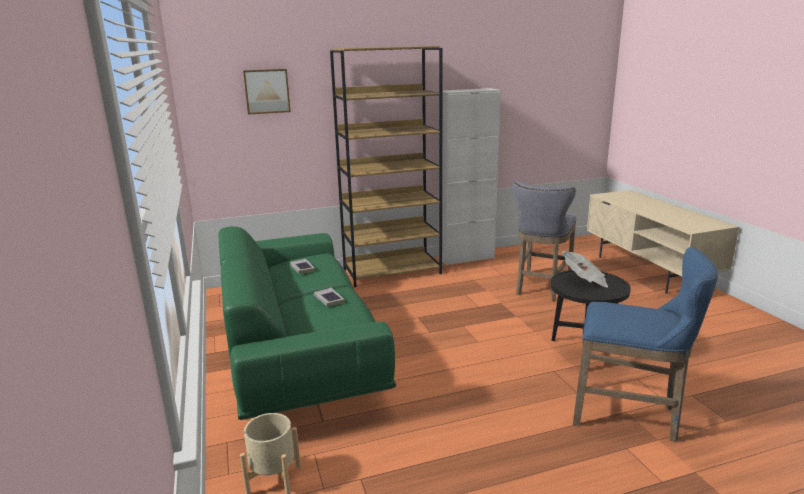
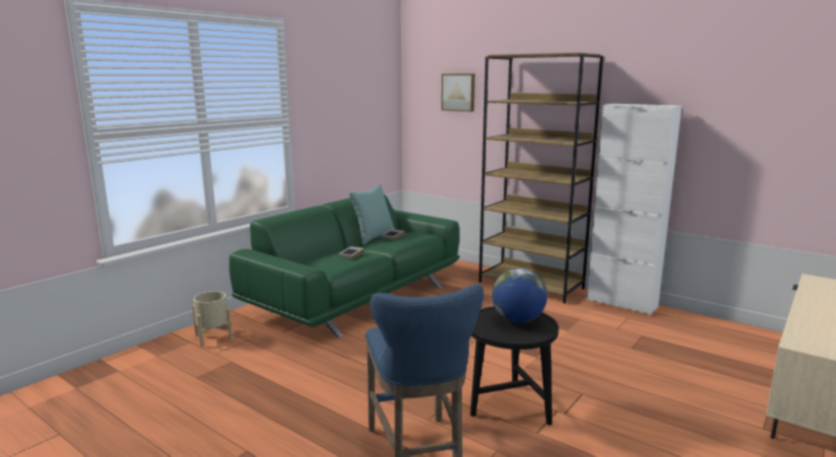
camera: 55 degrees right, 5 degrees down
grey stool [513,181,577,301] -> none
newspaper [562,251,608,287] -> globe [492,268,547,323]
none -> turquoise pillow [349,185,395,245]

